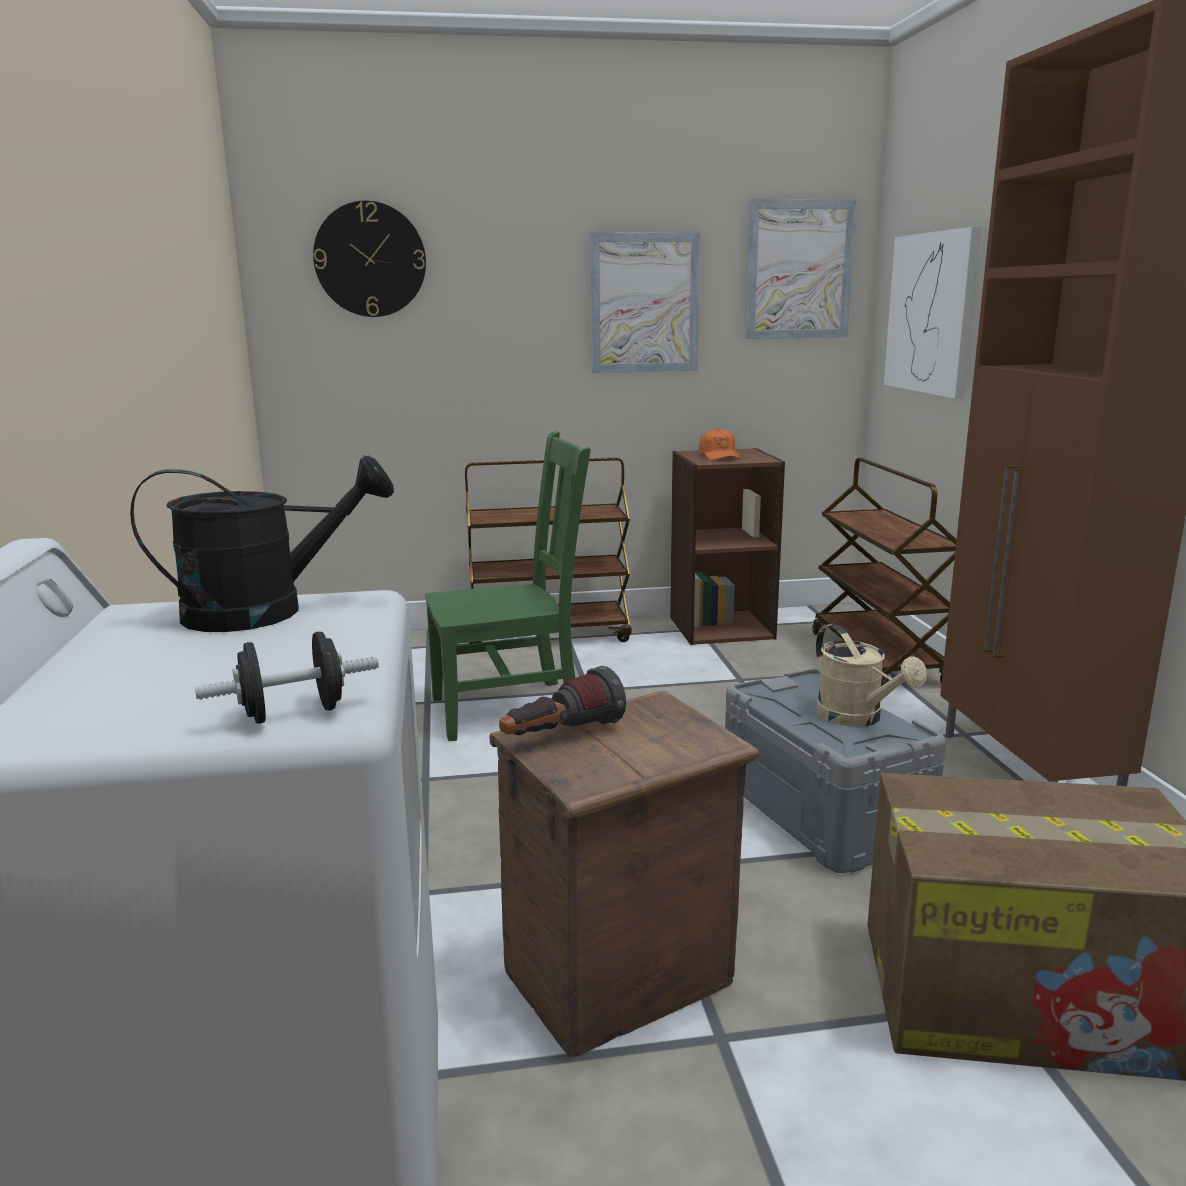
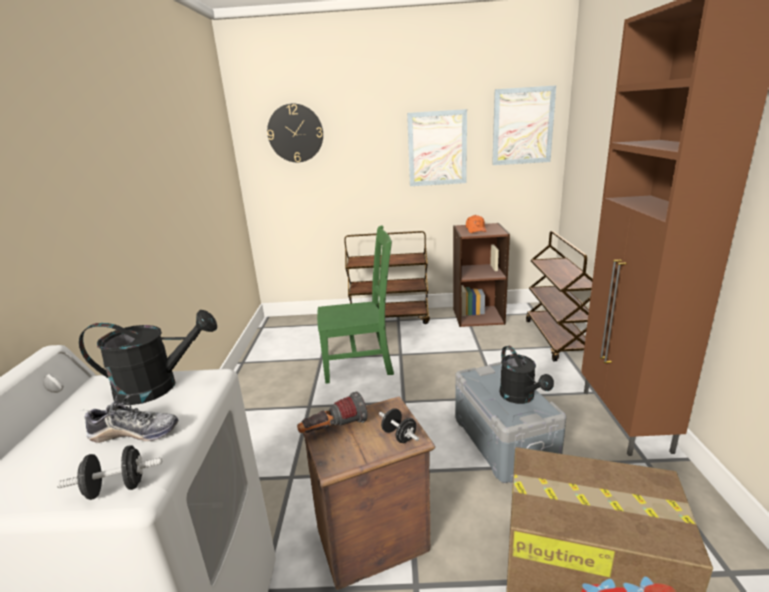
camera: 10 degrees right, 5 degrees up
beige watering can [816,624,927,727] -> black watering can [499,346,554,404]
picture [884,227,981,399] -> none
none -> shoe [85,393,179,443]
none -> black dumbbell [379,408,419,443]

